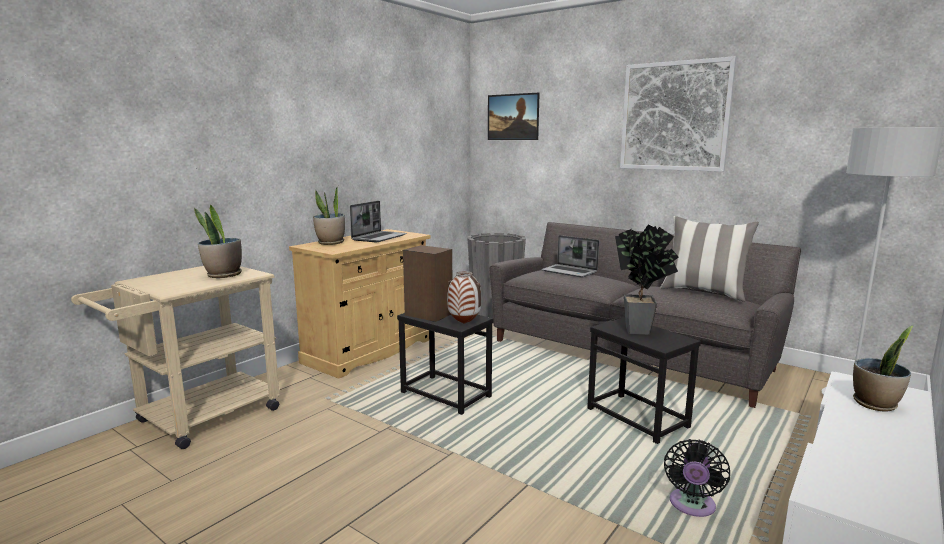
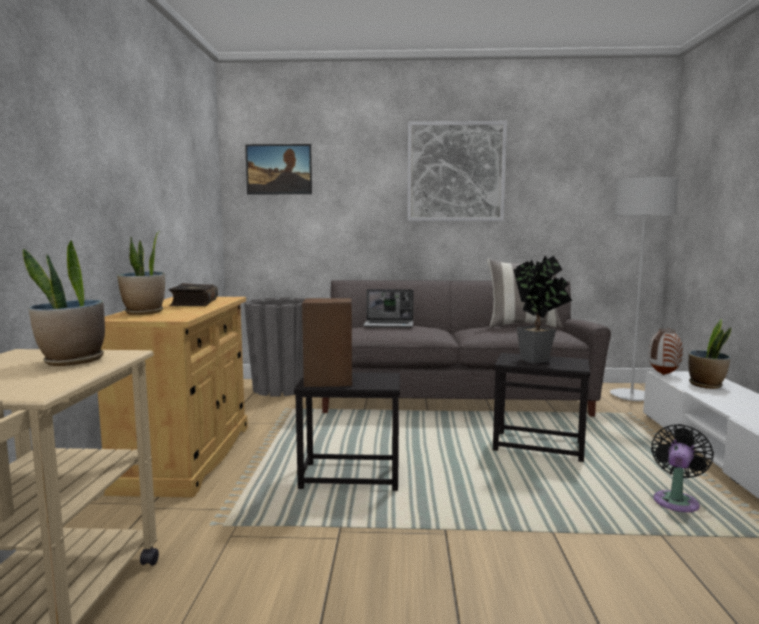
camera: 35 degrees left, 5 degrees down
laptop [350,201,407,242] -> book [168,283,218,306]
vase [447,271,481,324] -> vase moved to [649,328,683,375]
black fan [664,439,730,517] -> black fan turned 135 degrees counterclockwise [651,424,714,512]

